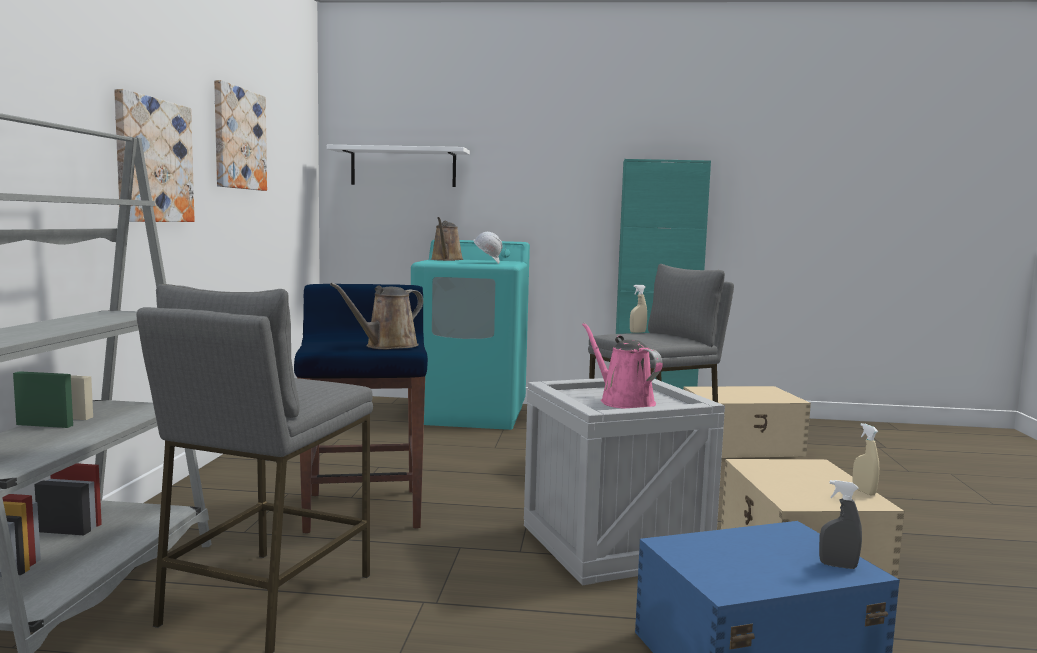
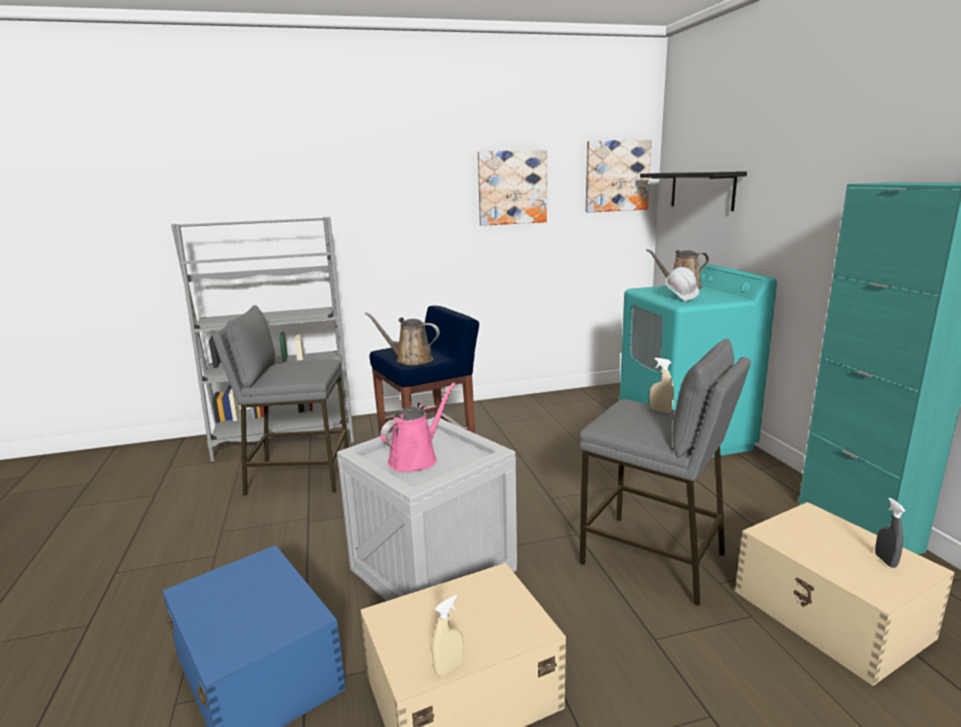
camera: 70 degrees right, 10 degrees up
picture [114,89,195,222] -> picture moved to [586,140,652,212]
white shelf [327,145,470,187] -> black shelf [640,171,747,211]
grey spray bottle [819,480,862,569] -> grey spray bottle moved to [875,498,905,568]

